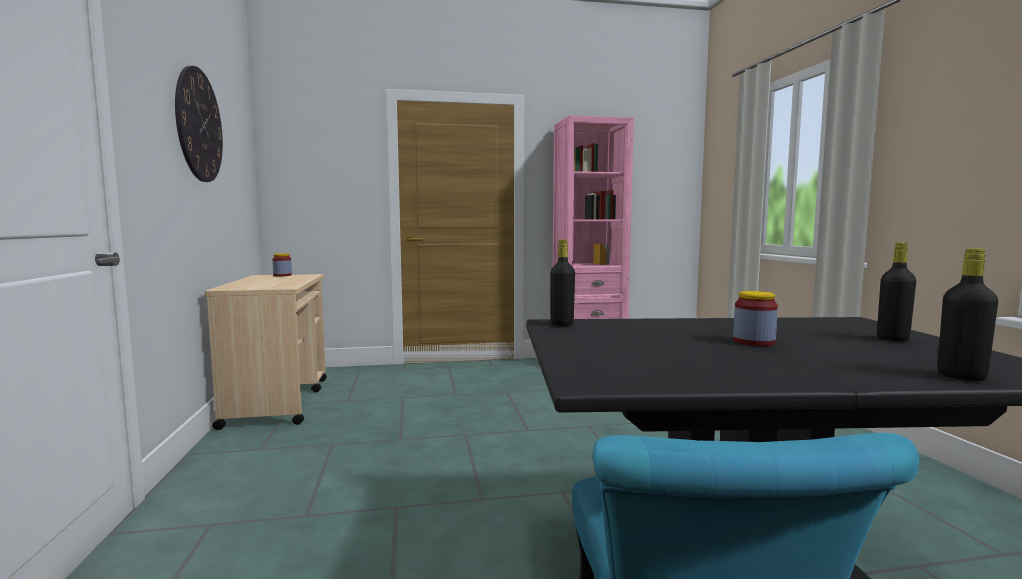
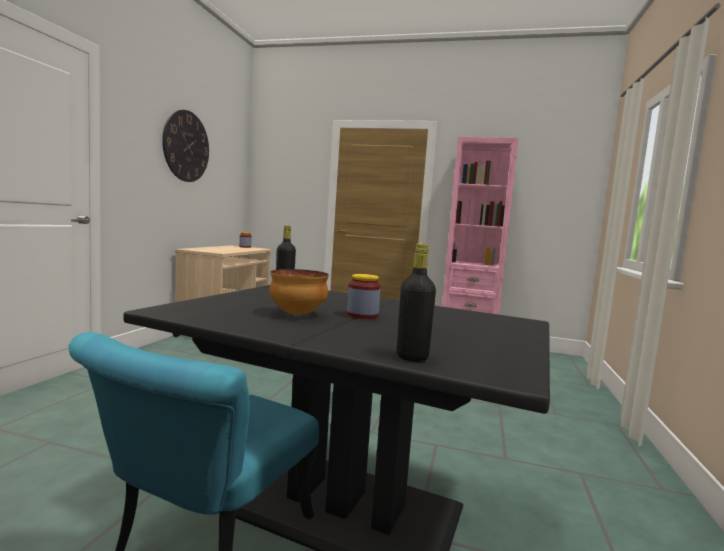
camera: 25 degrees right, 0 degrees up
black bottle [877,242,916,342] -> none
none -> bowl [269,269,329,315]

